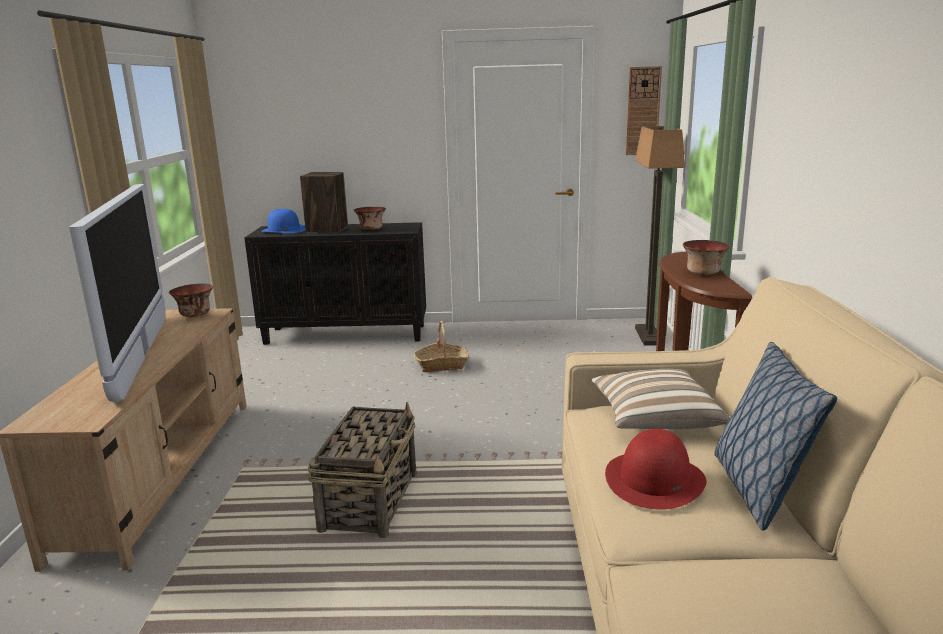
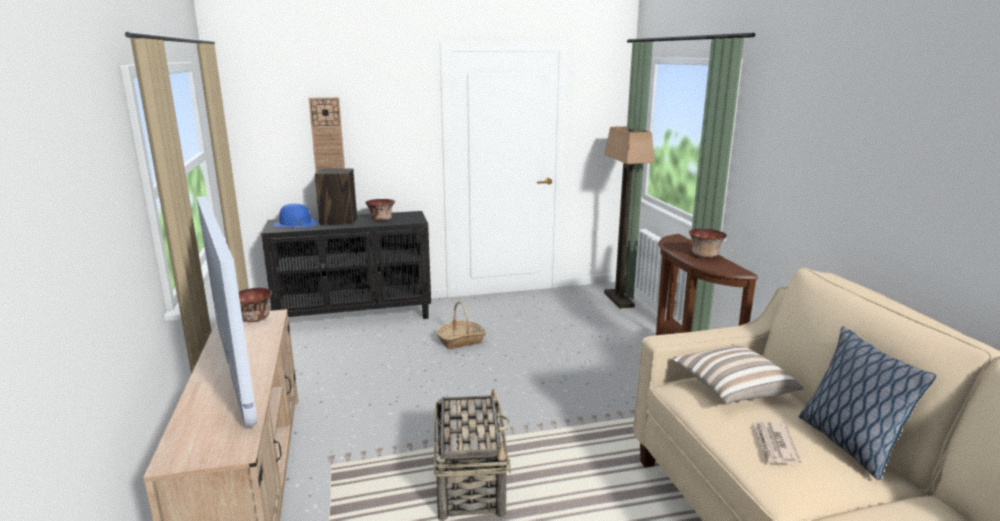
camera: 15 degrees left, 0 degrees up
red hat [605,429,706,509] -> newspaper [752,422,801,465]
wall clock [625,66,662,155] -> wall clock moved to [309,97,345,172]

